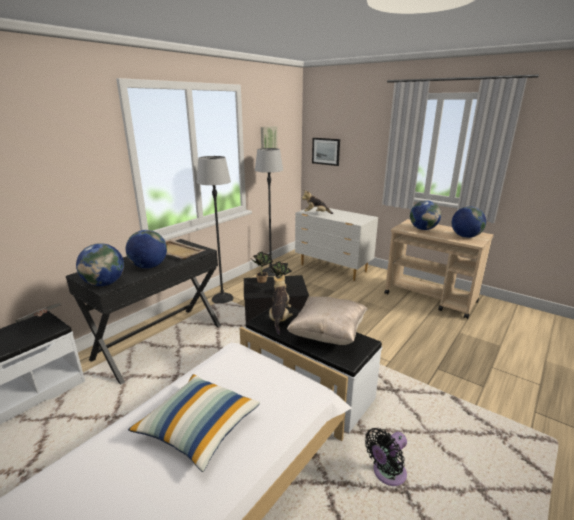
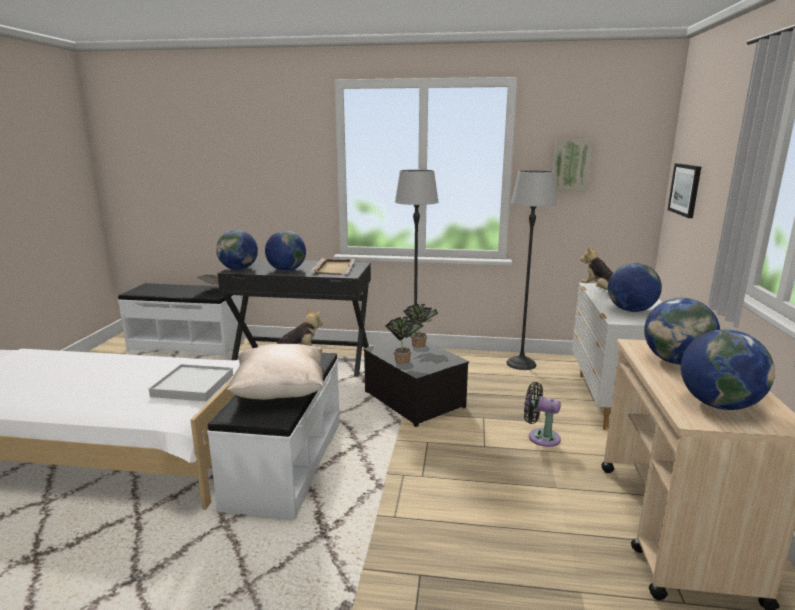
camera: 60 degrees right, 5 degrees down
pillow [128,374,260,472] -> none
black fan [365,428,407,486] -> black fan moved to [524,382,561,447]
none -> white tray [149,364,233,401]
none -> globe [608,263,662,312]

